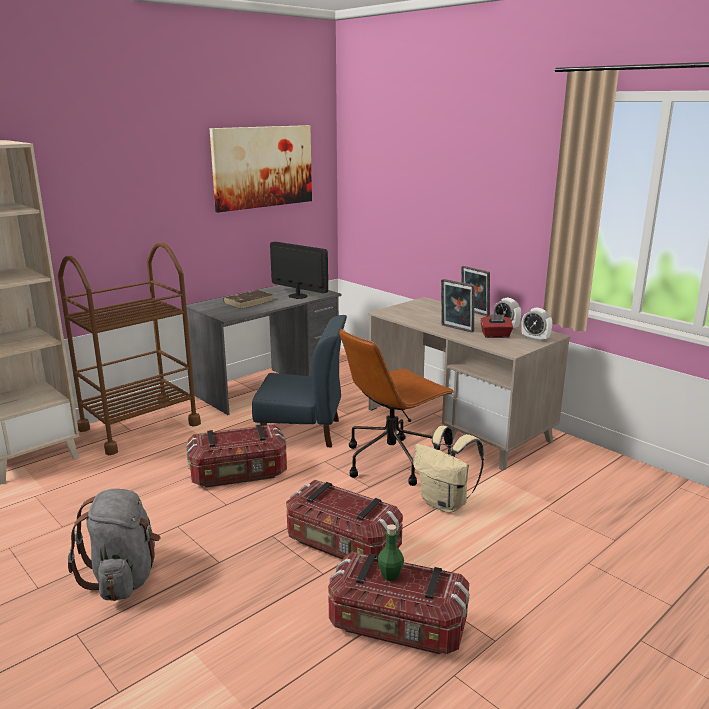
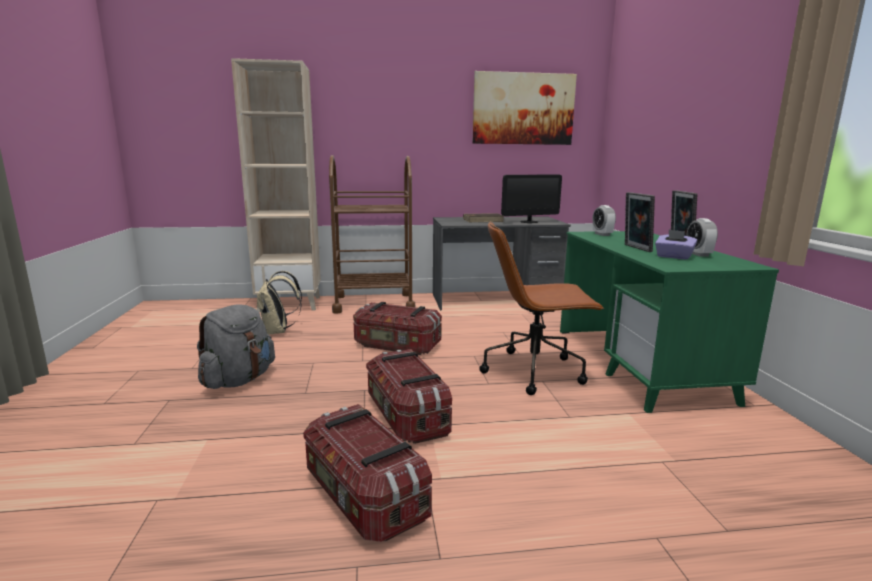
camera: 35 degrees right, 5 degrees down
blue chair [252,315,347,447] -> none
monitor [270,242,328,299] -> monitor turned 90 degrees clockwise [501,174,562,223]
beige desk [368,297,571,471] -> green desk [560,231,779,413]
green bottle [378,524,404,581] -> none
beige backpack [413,426,484,513] -> beige backpack moved to [256,271,302,335]
red tissue box [480,314,513,338] -> purple tissue box [655,230,697,260]
alarm clock [521,308,552,342] -> alarm clock moved to [592,205,616,236]

